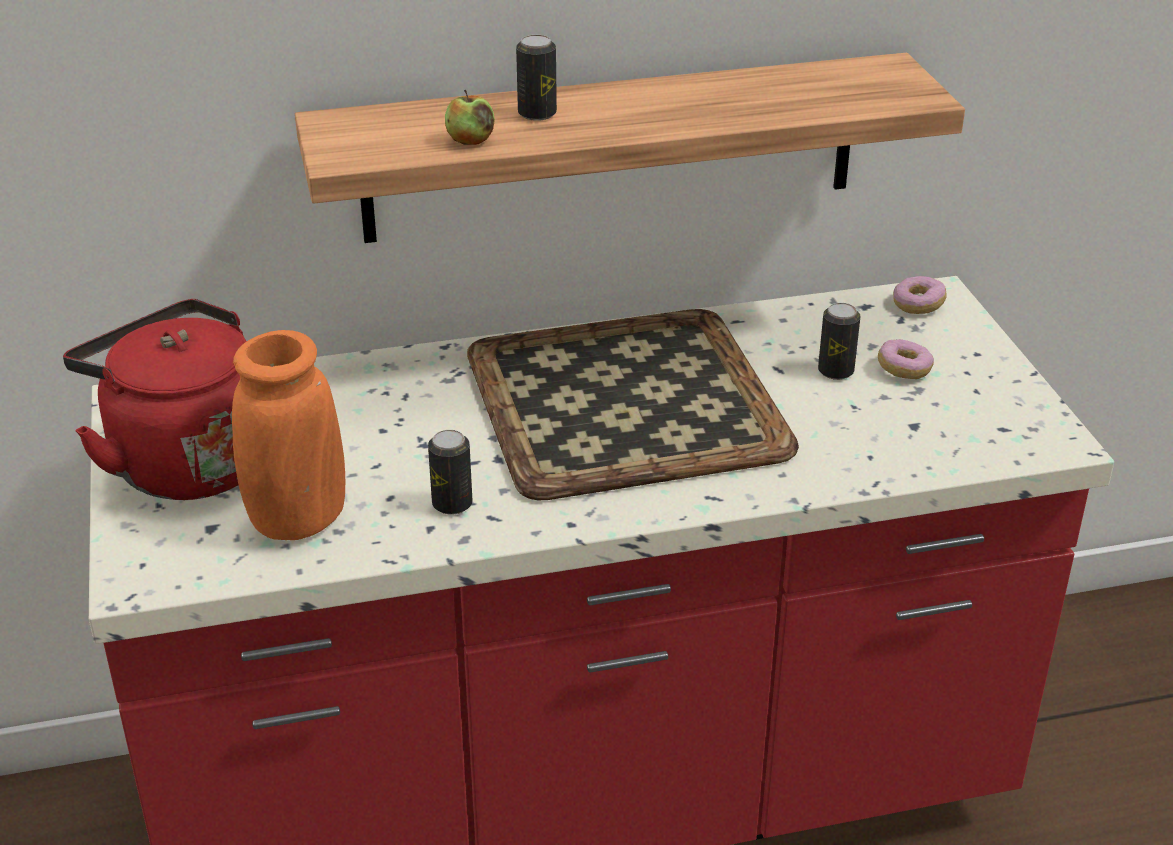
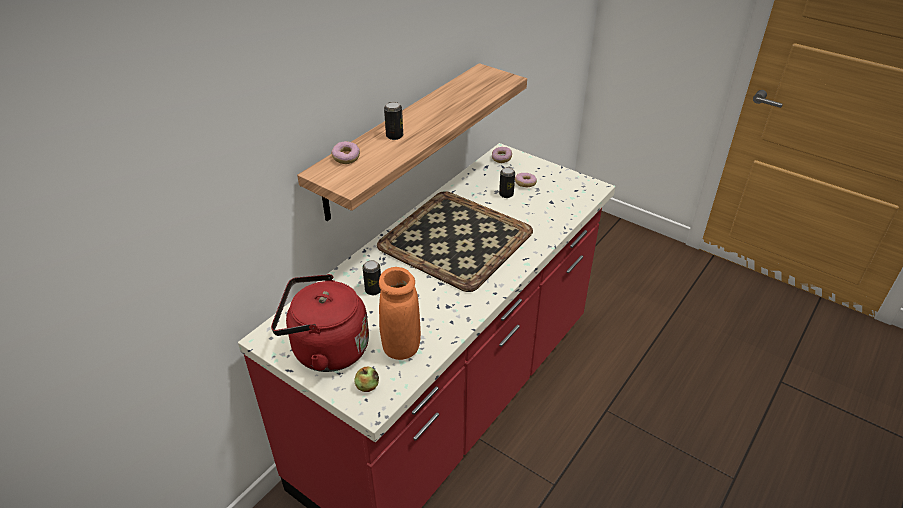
camera: 40 degrees left, 5 degrees up
can [428,430,473,515] -> can moved to [363,260,381,295]
apple [445,90,495,145] -> apple moved to [355,367,379,392]
none -> donut [331,141,360,164]

